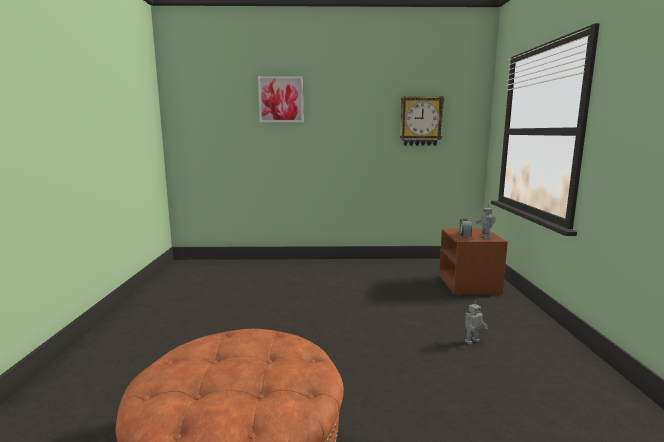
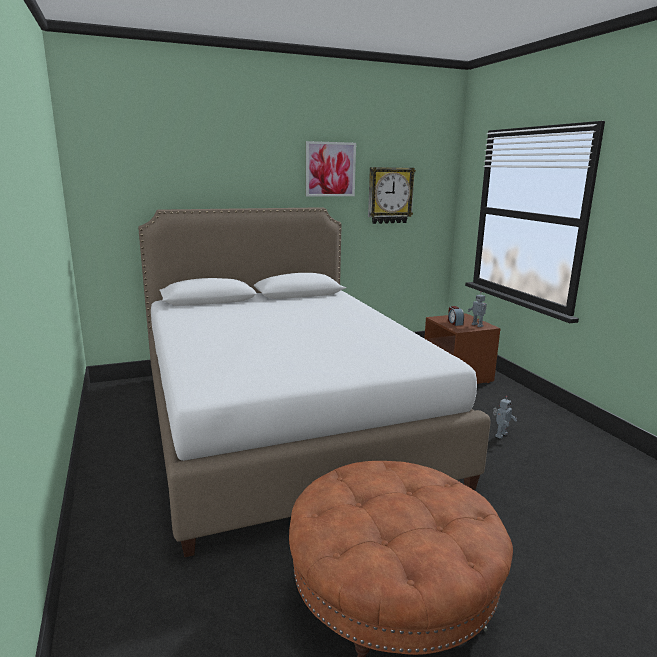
camera: 20 degrees left, 5 degrees up
picture [258,76,303,122] -> picture moved to [306,141,356,196]
none -> white bed [138,207,491,557]

